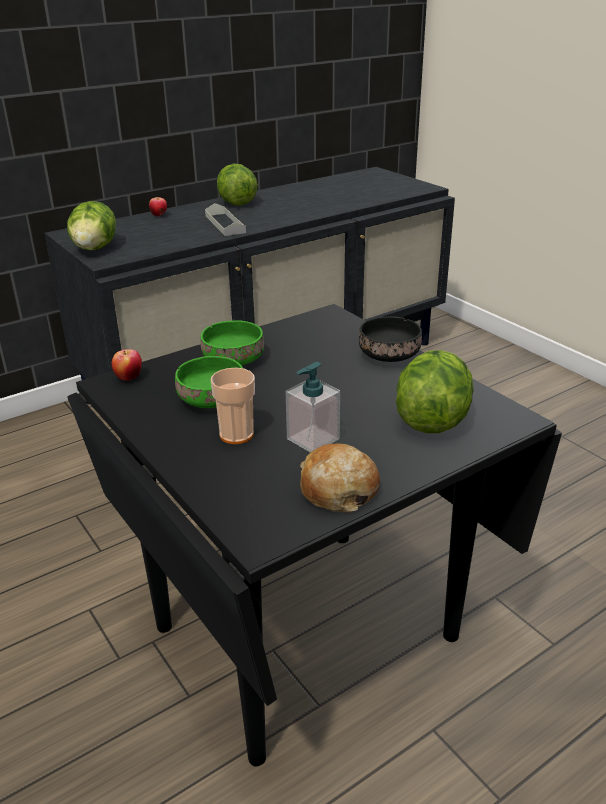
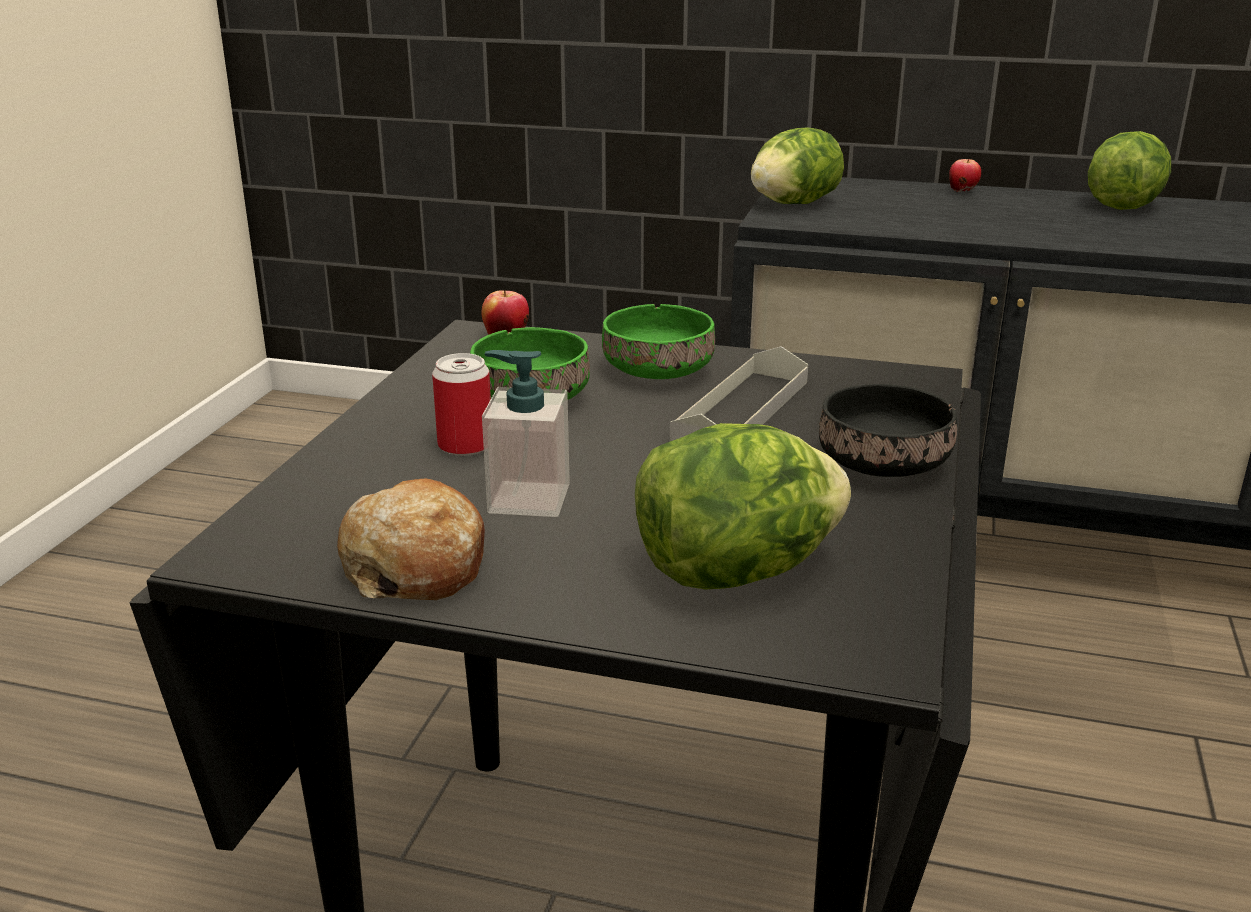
camera: 50 degrees right, 5 degrees down
grey tray [205,203,246,236] -> grey tray moved to [670,346,808,441]
cup [211,368,255,444] -> can [432,353,491,456]

